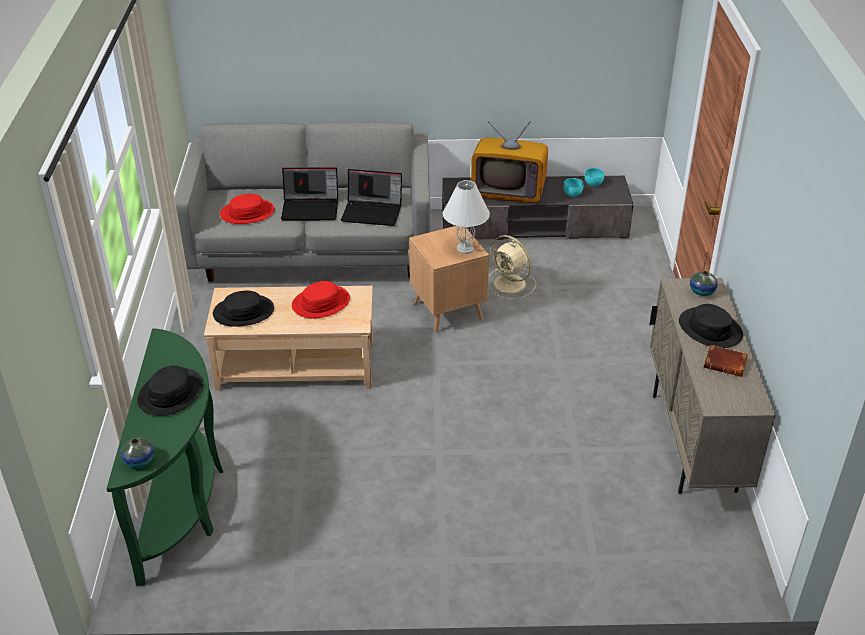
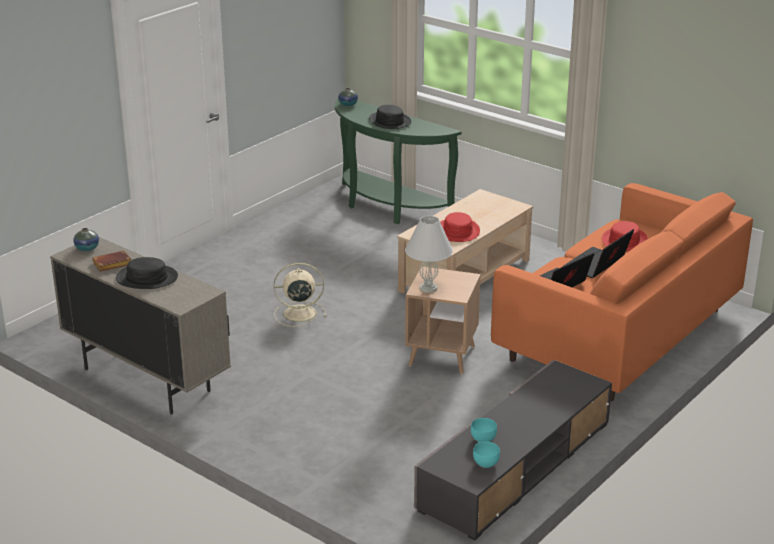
camera: 130 degrees right, 10 degrees down
grey sofa [175,122,430,282] -> orange sofa [491,183,753,401]
black hat [213,291,274,327] -> none
television [471,121,548,203] -> none
beige fan [488,235,536,299] -> beige fan moved to [274,263,327,327]
vase [690,271,718,296] -> vase moved to [73,228,99,251]

